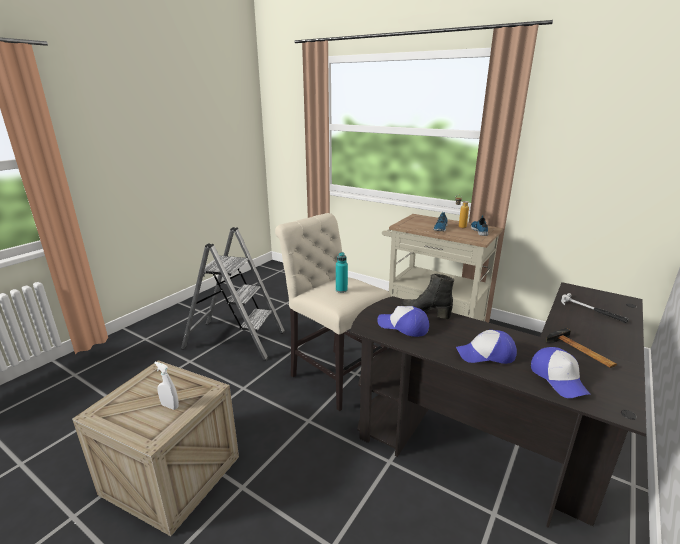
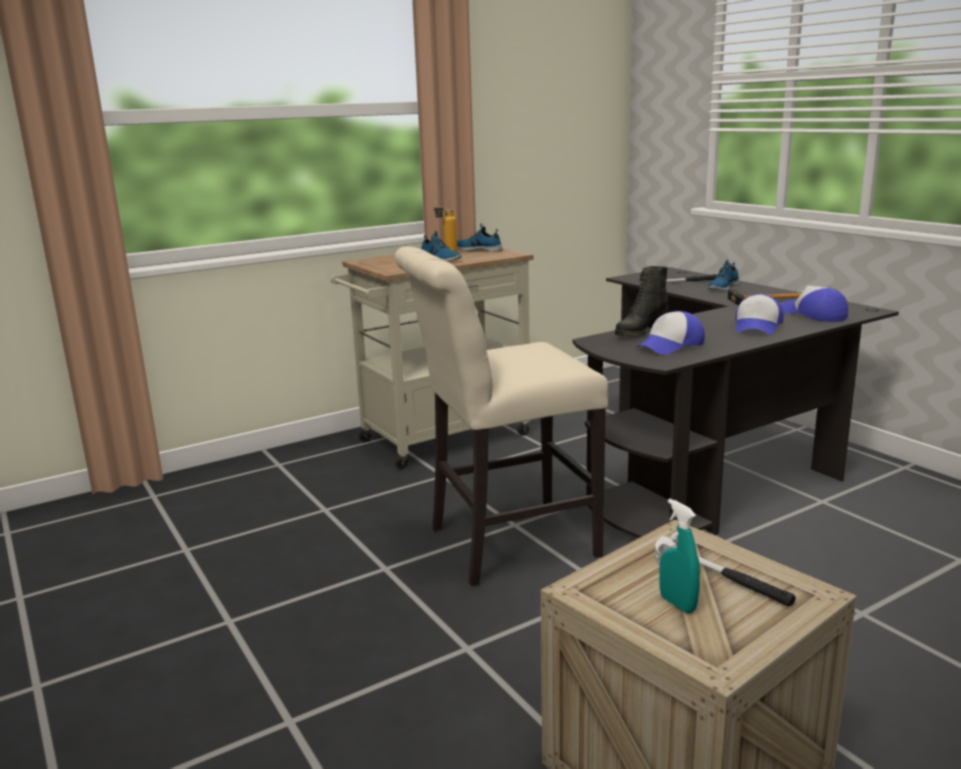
camera: 65 degrees left, 5 degrees down
white spray bottle [154,362,179,410] -> hammer [655,532,796,606]
grey step ladder [181,227,285,361] -> none
turquoise bottle [336,252,348,293] -> none
cap [531,347,591,398] -> cap turned 135 degrees counterclockwise [781,286,848,322]
none -> turquoise spray bottle [659,499,700,613]
none -> shoe [708,260,739,291]

